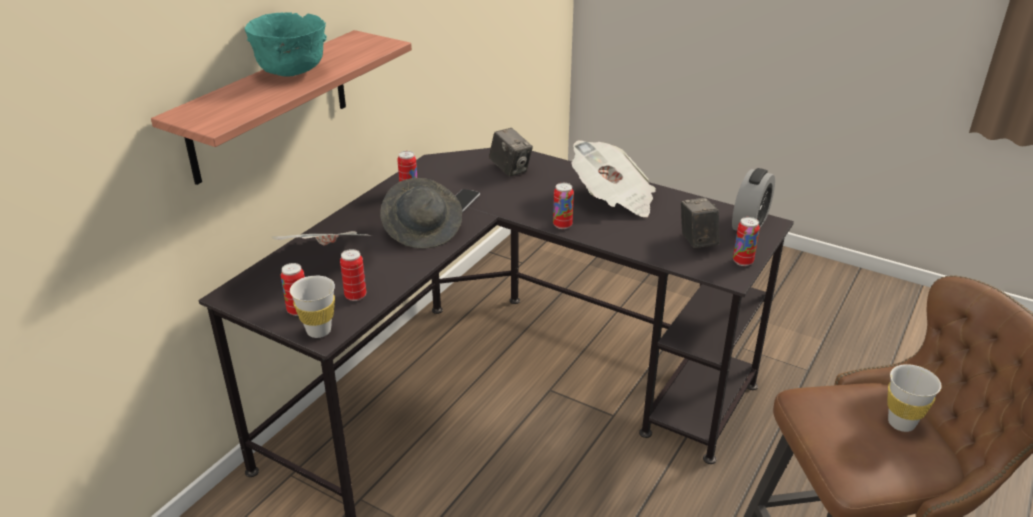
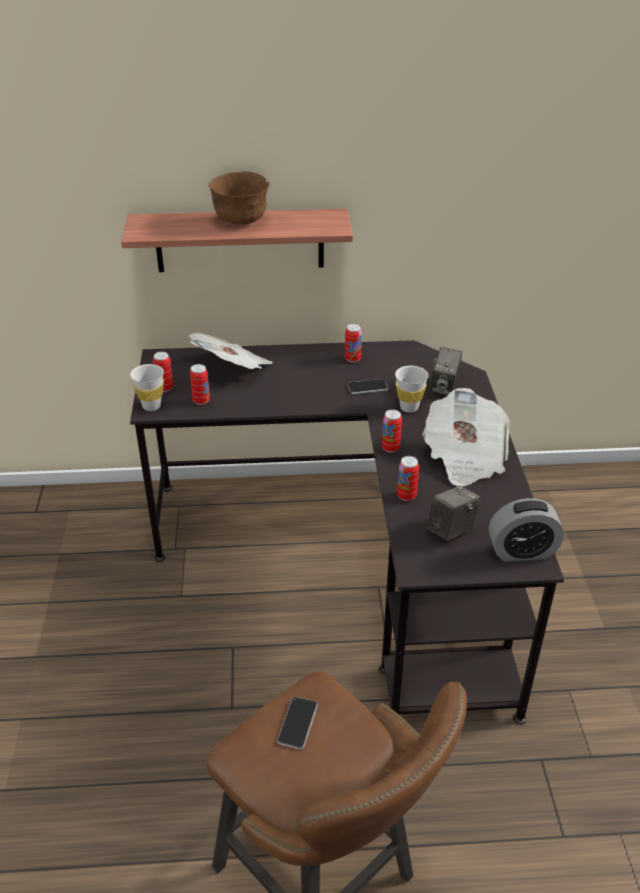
camera: 55 degrees right, 5 degrees up
turquoise bowl [244,12,327,77] -> brown bowl [209,171,270,225]
grey hat [380,178,462,249] -> none
can [733,217,760,266] -> can moved to [397,456,419,501]
white cup [887,364,942,432] -> white cup moved to [395,366,429,413]
none -> phone [277,697,318,749]

